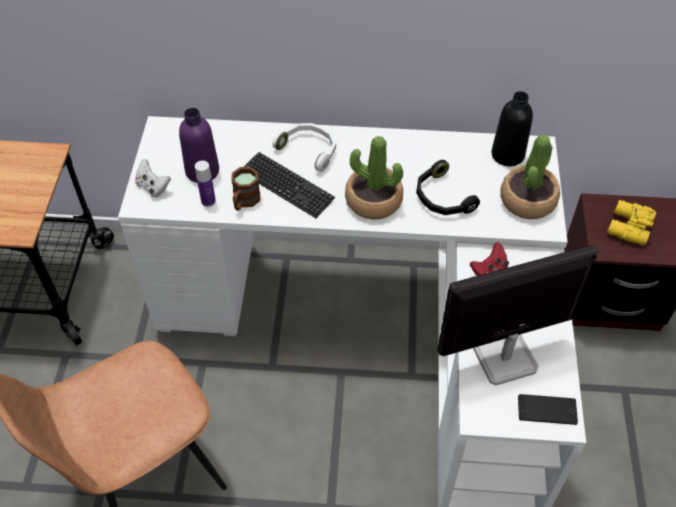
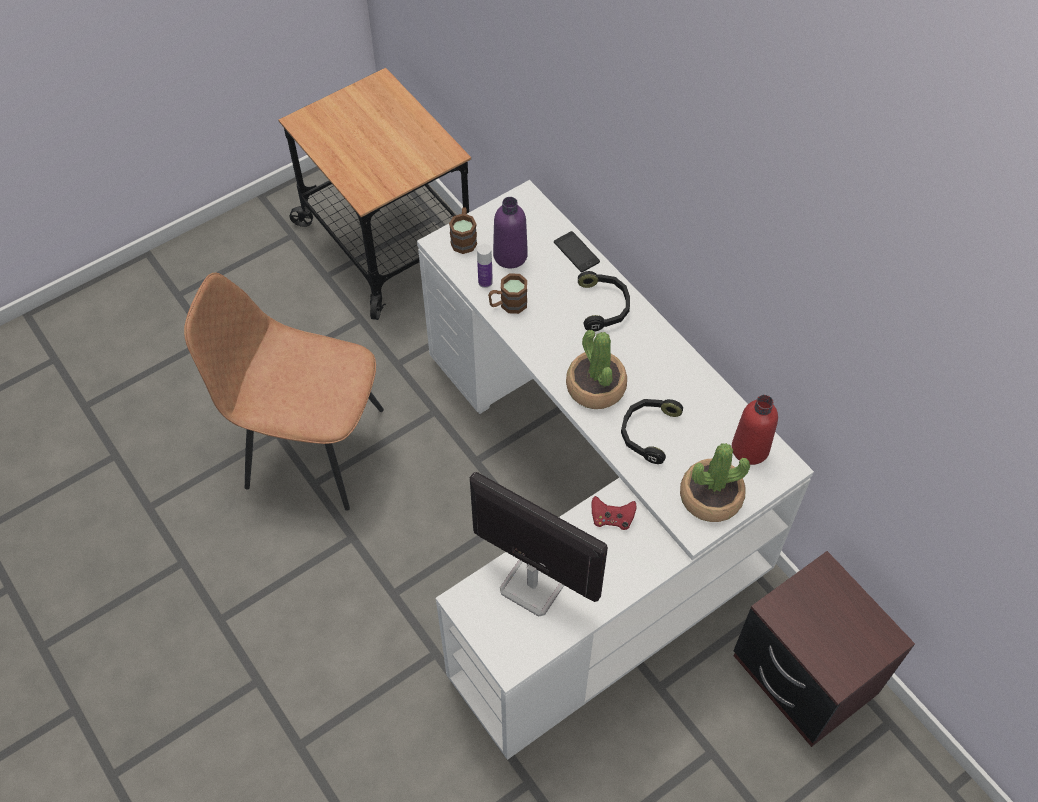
camera: 50 degrees right, 5 degrees up
white game controller [135,159,171,198] -> brown mug [449,207,477,254]
keyboard [244,152,335,218] -> none
white headphones [272,123,336,172] -> black headphones [578,271,630,332]
black bottle [491,91,533,166] -> red bottle [732,395,778,465]
phone [518,394,578,425] -> phone moved to [554,231,600,272]
yellow binoculars [607,200,656,246] -> none

